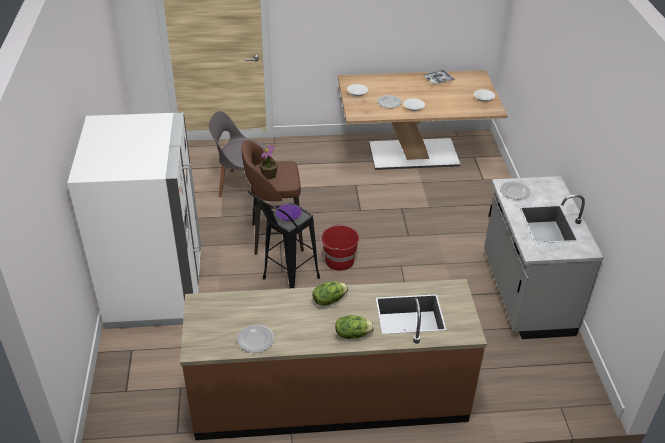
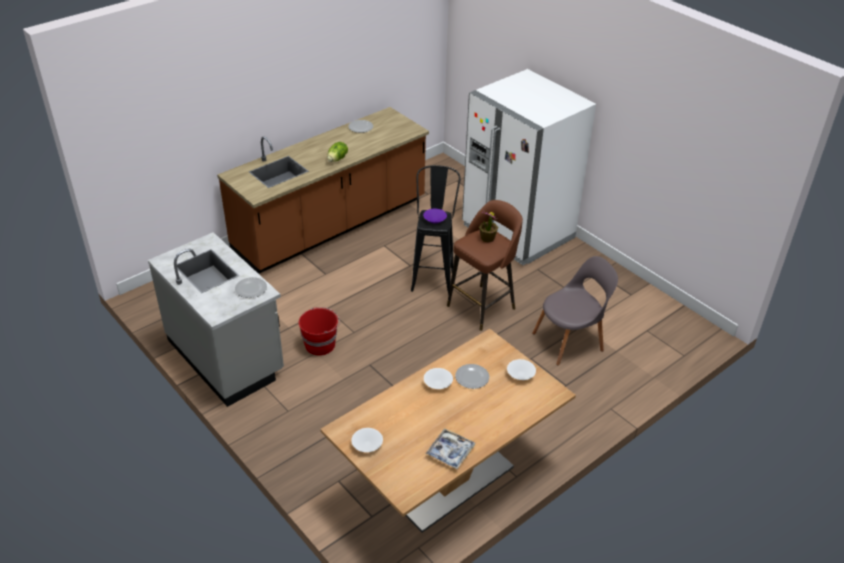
camera: 145 degrees right, 0 degrees up
red bucket [320,224,359,271] -> red bucket moved to [299,307,340,356]
lettuce [335,315,375,339] -> none

